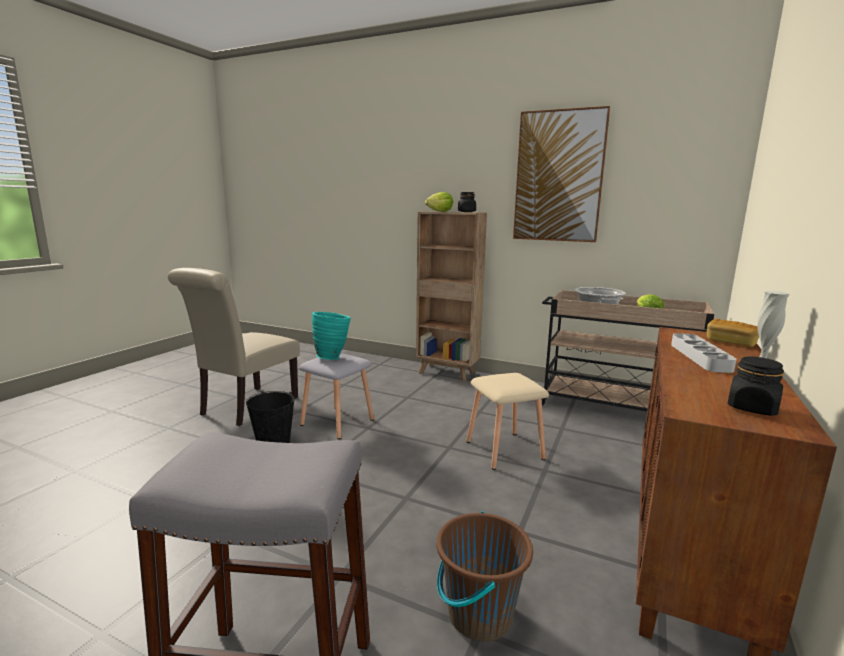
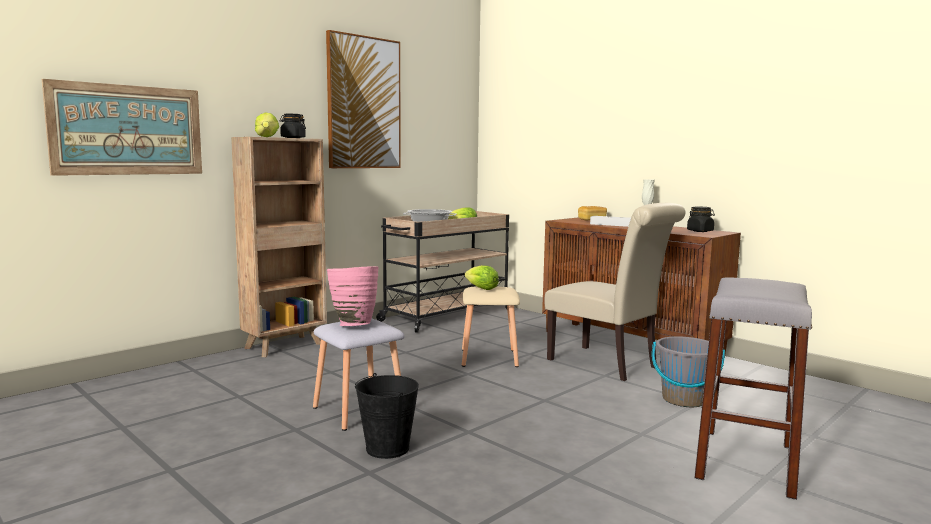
camera: 70 degrees left, 5 degrees down
beige chair [168,268,300,426] -> beige chair moved to [544,203,686,381]
turquoise vase [312,312,351,360] -> pink vase [327,266,379,326]
brown bucket [437,511,533,642] -> grey bucket [652,337,725,407]
none -> picture [42,79,202,176]
none -> lettuce [465,265,499,290]

